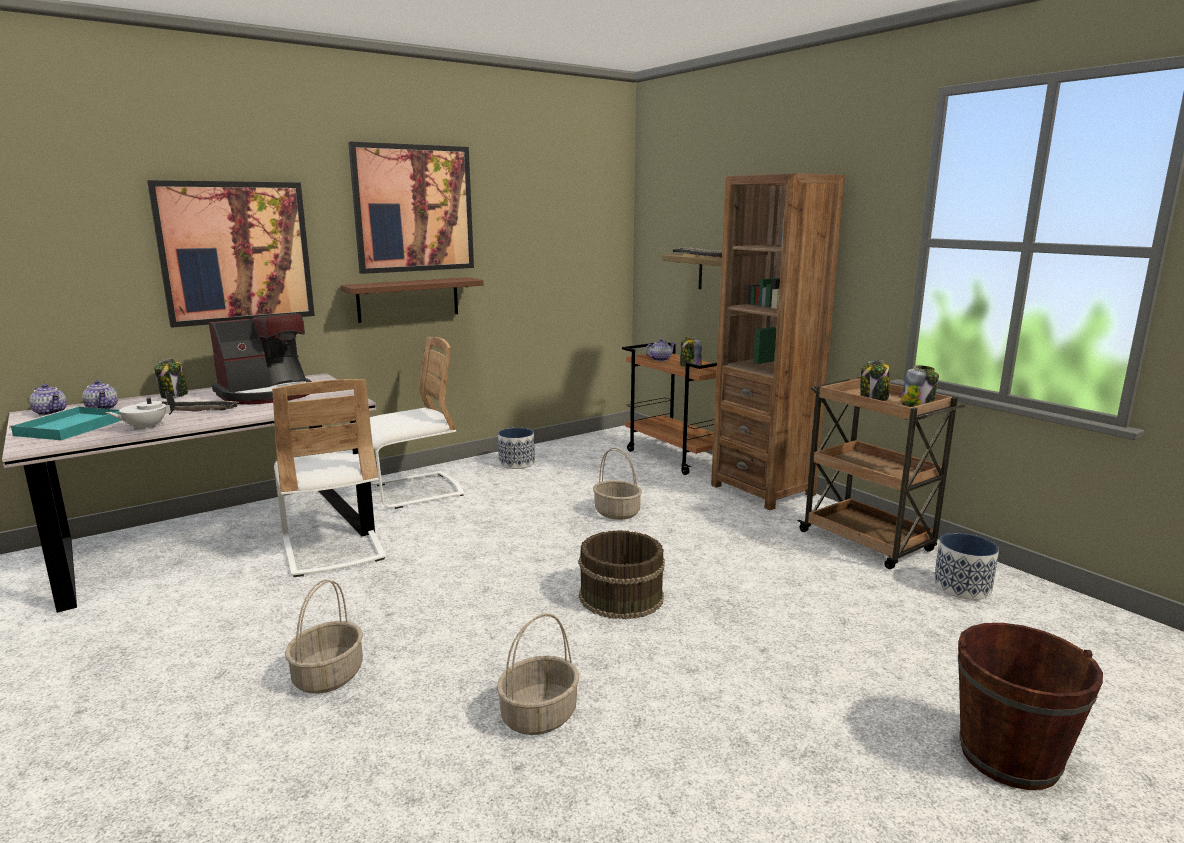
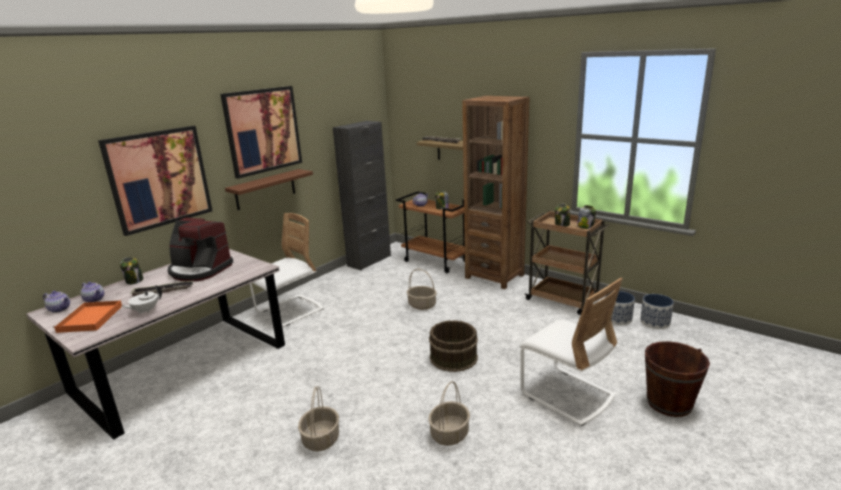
camera: 15 degrees left, 5 degrees up
turquoise tray [9,406,122,440] -> orange tray [52,300,122,333]
coffee machine [209,313,312,405] -> coffee machine turned 75 degrees clockwise [168,218,233,282]
white chair [272,379,386,577] -> white chair moved to [520,278,623,426]
planter [498,428,535,469] -> planter moved to [640,294,674,329]
none -> black cabinet [333,121,391,270]

